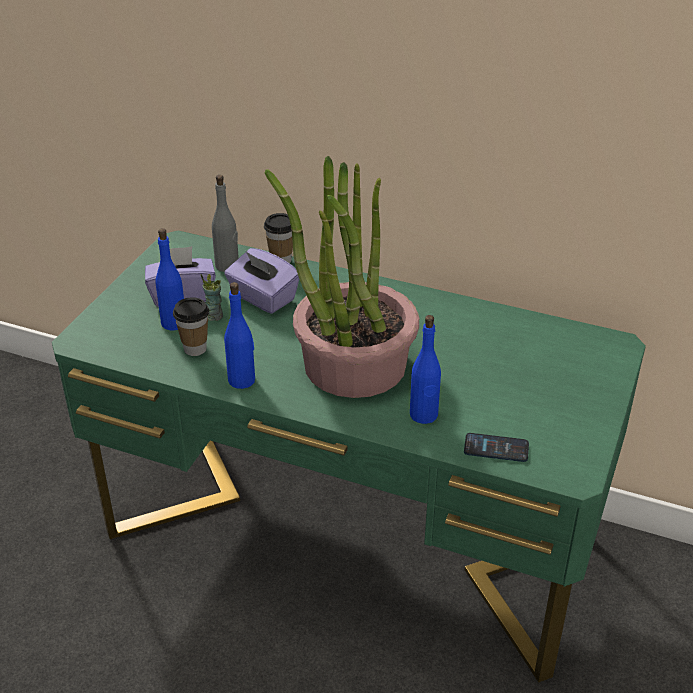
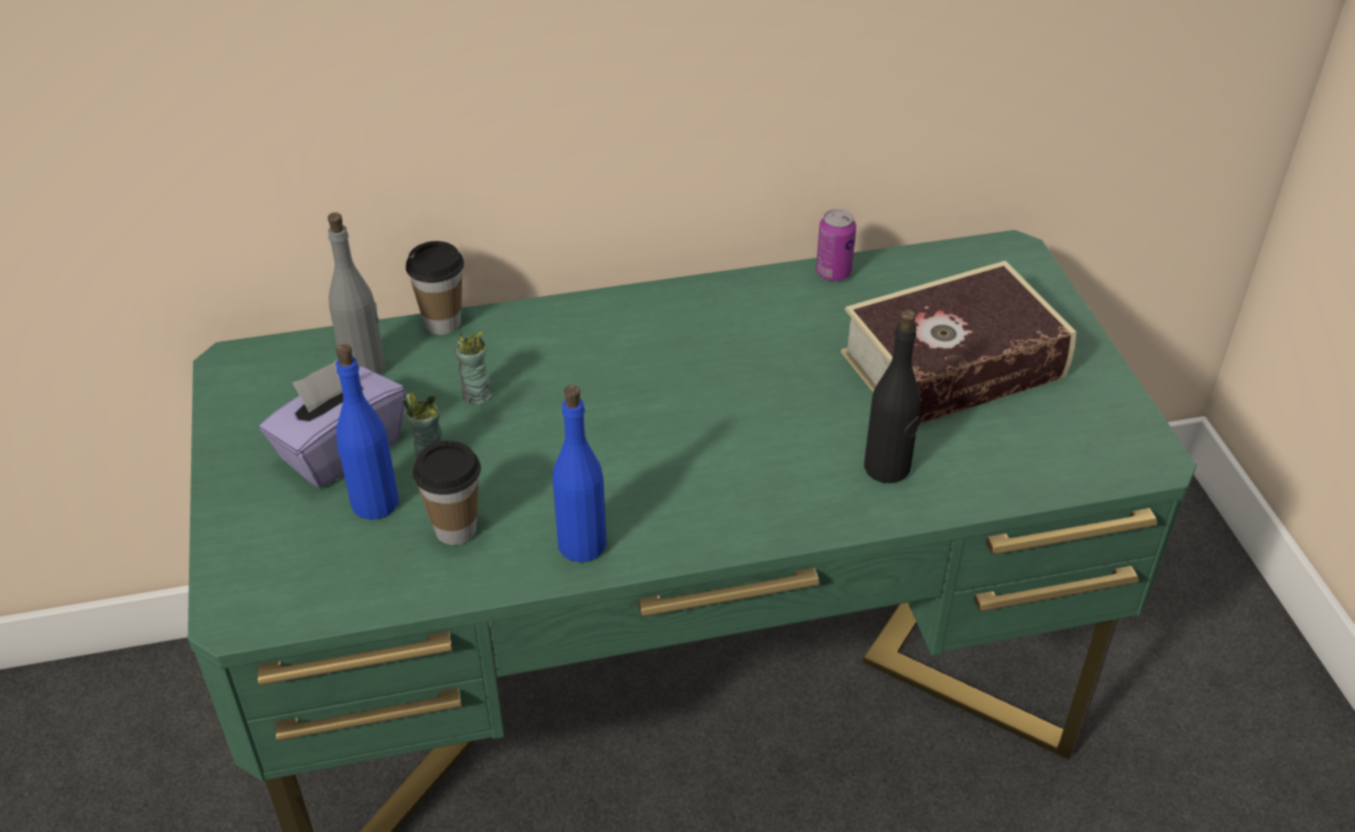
camera: 35 degrees left, 5 degrees up
purple tissue box [224,248,299,314] -> cup [455,332,492,405]
potted plant [265,156,419,398] -> none
blue bottle [410,315,441,424] -> black bottle [864,309,920,483]
phone [464,433,529,462] -> none
none -> can [816,209,856,281]
none -> book [841,261,1076,424]

